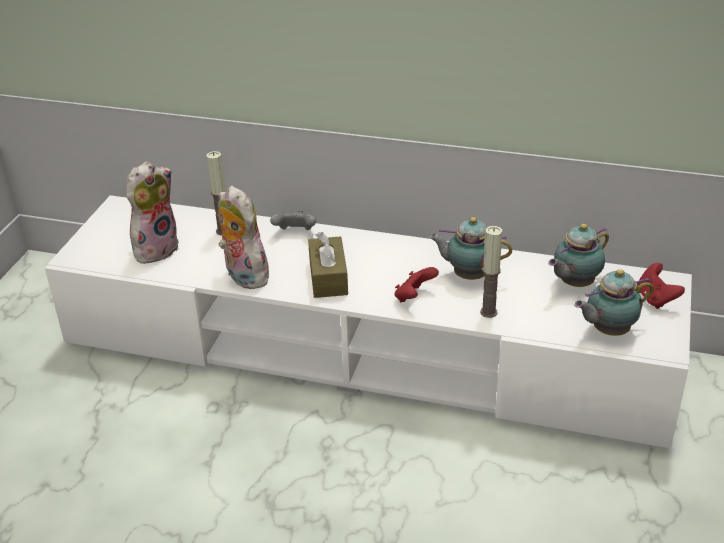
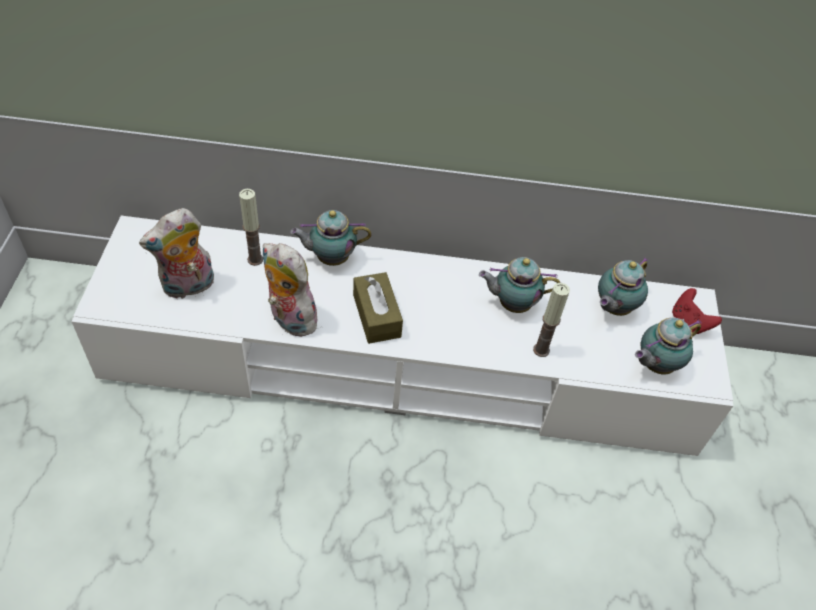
camera: 15 degrees left, 15 degrees up
plush toy [126,161,179,266] -> plush toy turned 150 degrees counterclockwise [139,208,214,299]
grey game controller [270,210,316,230] -> teapot [290,210,371,266]
red game controller [395,267,439,302] -> none

